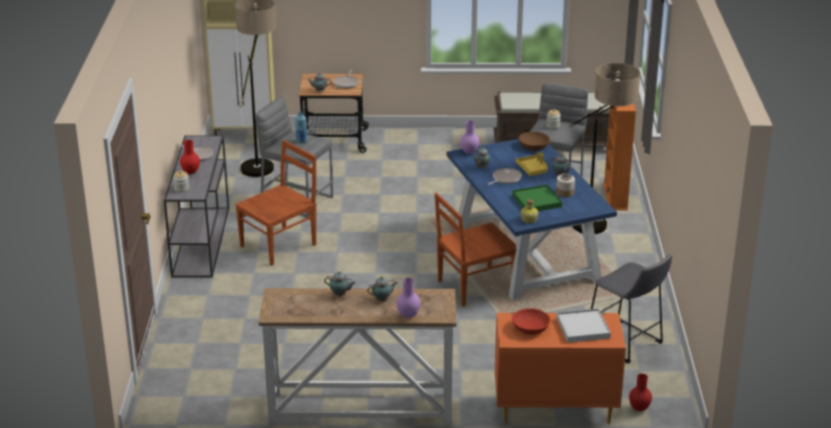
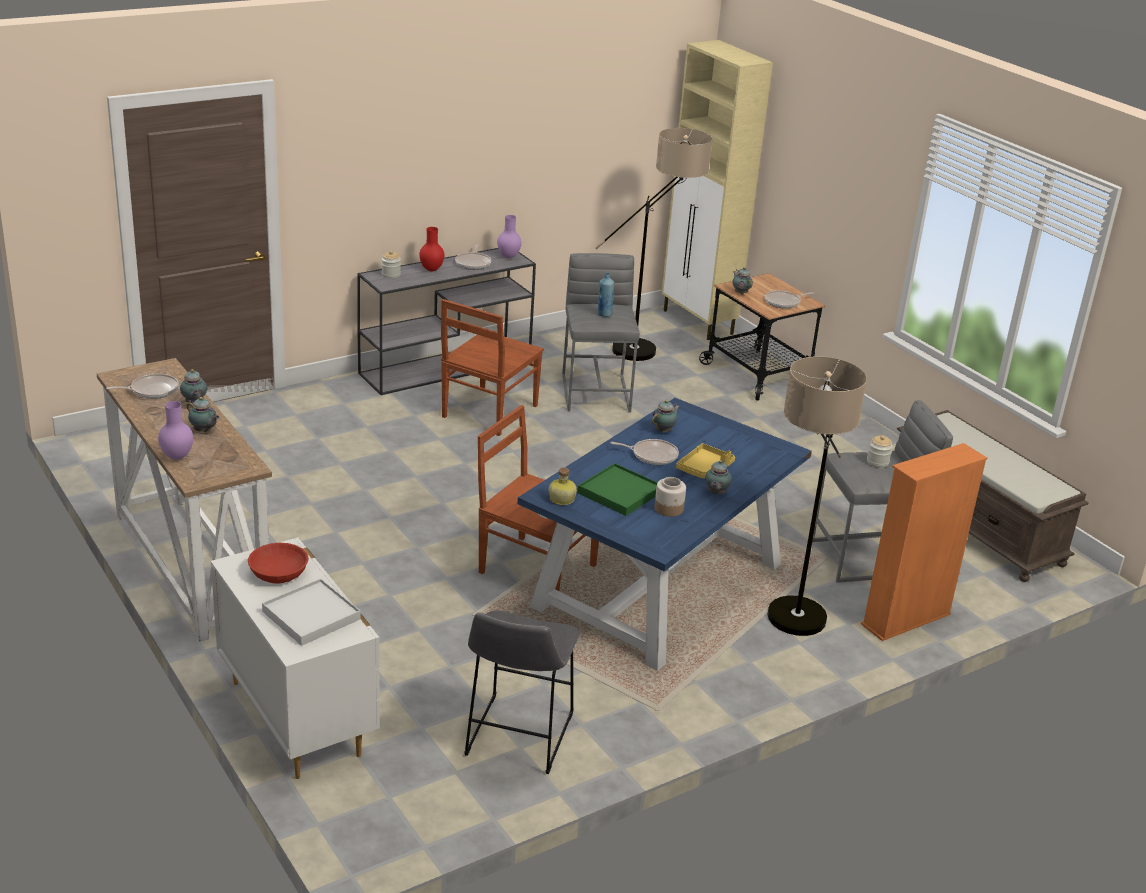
camera: 55 degrees right, 0 degrees up
brown chair [235,140,316,266] -> brown chair turned 105 degrees clockwise [441,299,544,436]
purple vase [460,121,479,154] -> purple vase moved to [497,215,522,258]
orange dresser [495,313,626,424] -> white dresser [211,537,380,779]
brown bowl [519,132,550,151] -> none
red vase [629,374,652,411] -> none
none -> frying pan [106,374,179,399]

